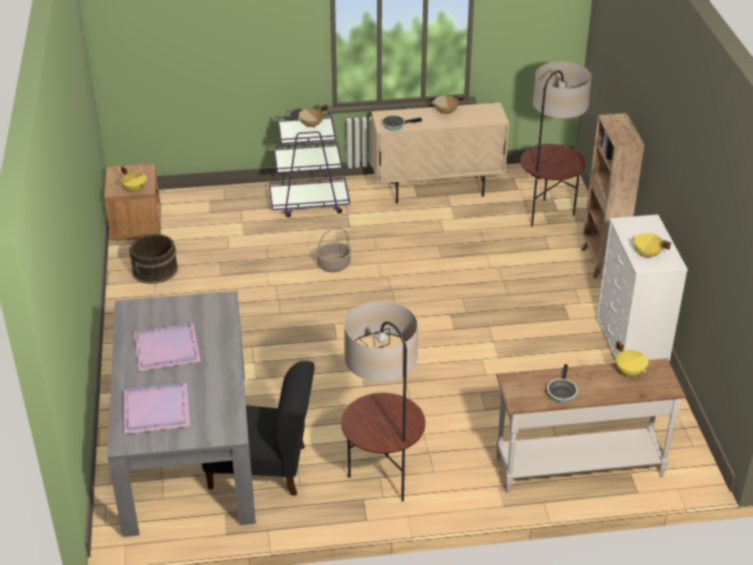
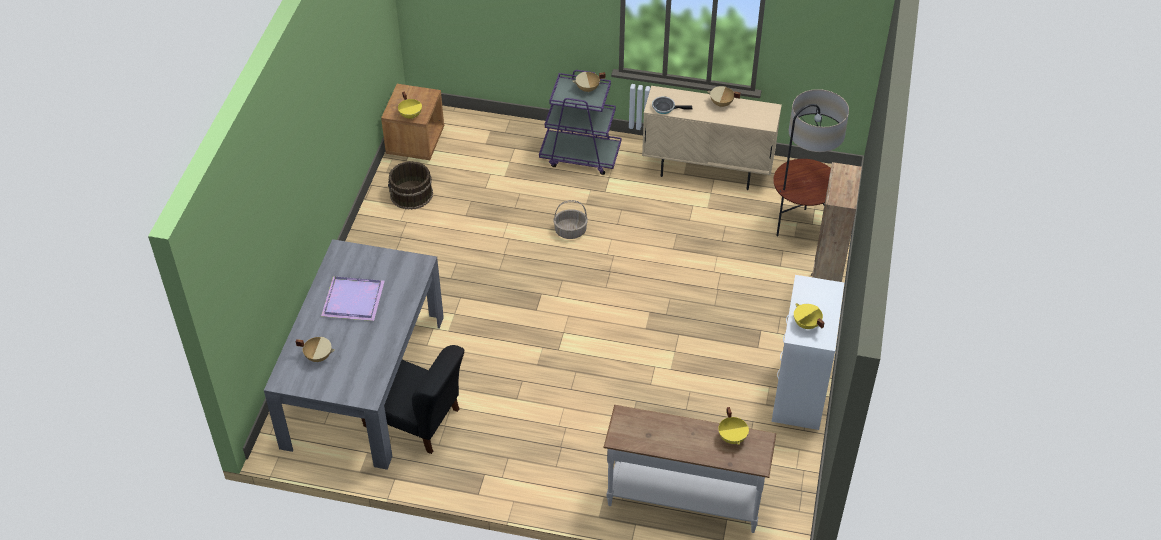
camera: 20 degrees right, 10 degrees up
purple tray [124,383,190,434] -> beige cooking pot [296,337,335,362]
floor lamp [341,301,425,502] -> none
frying pan [547,364,578,403] -> none

